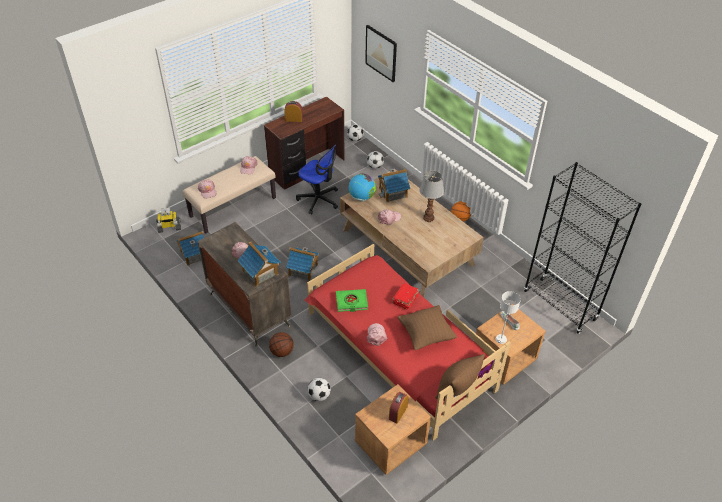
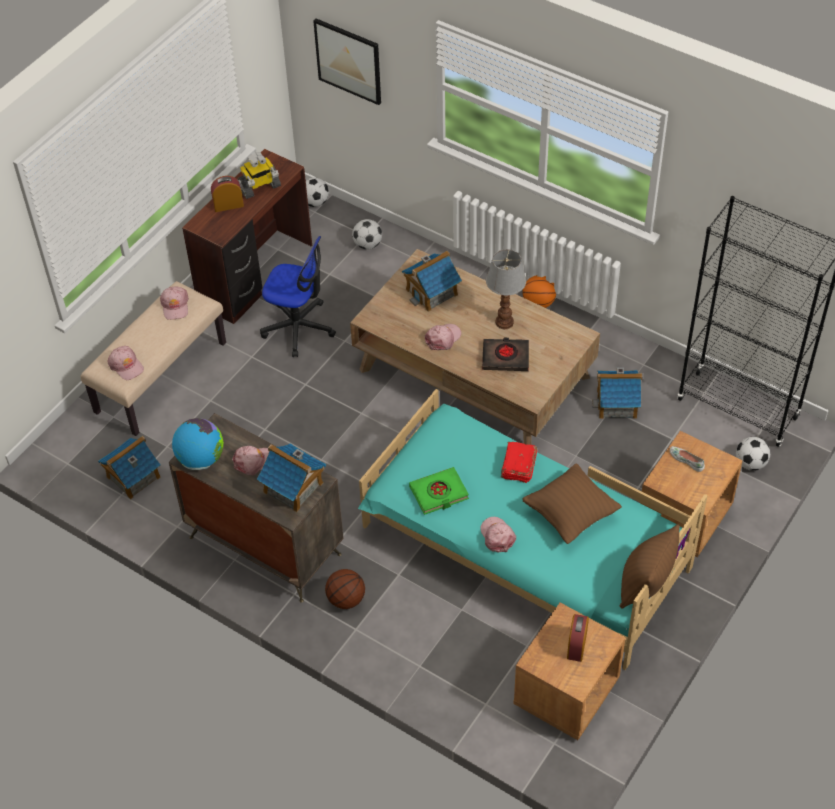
camera: 15 degrees left, 5 degrees up
toy robot [156,208,181,233] -> toy robot moved to [237,152,281,199]
toy house [286,247,319,281] -> toy house moved to [592,368,643,419]
red bed [305,244,511,441] -> turquoise bed [358,389,708,670]
football [307,378,331,401] -> football moved to [736,437,770,471]
globe [349,173,376,201] -> globe moved to [172,418,224,470]
grey table lamp [496,291,521,344] -> none
none -> black book [482,338,529,371]

